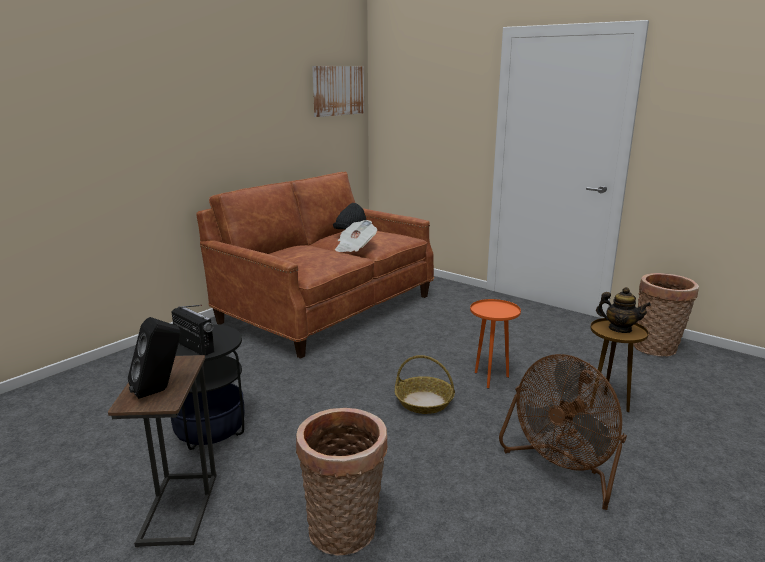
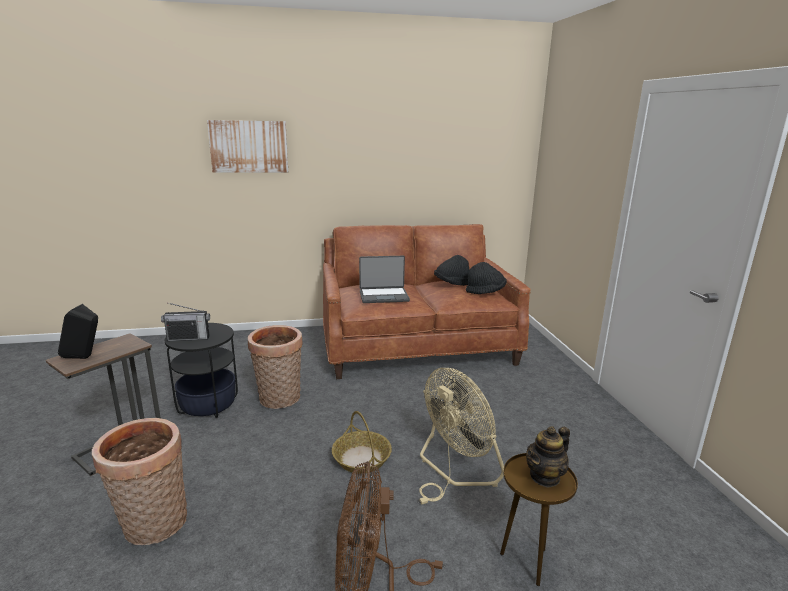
camera: 40 degrees right, 0 degrees up
radio [171,305,214,356] -> radio turned 90 degrees clockwise [161,303,210,341]
picture [312,66,364,117] -> picture moved to [207,120,288,173]
newspaper [335,220,377,252] -> none
orange side table [470,299,521,389] -> beige fan [419,368,504,505]
teapot [596,287,651,333] -> teapot turned 75 degrees clockwise [526,426,570,488]
basket [634,273,699,356] -> basket moved to [248,325,303,409]
none -> laptop [359,256,410,303]
none -> black hat [466,262,507,294]

